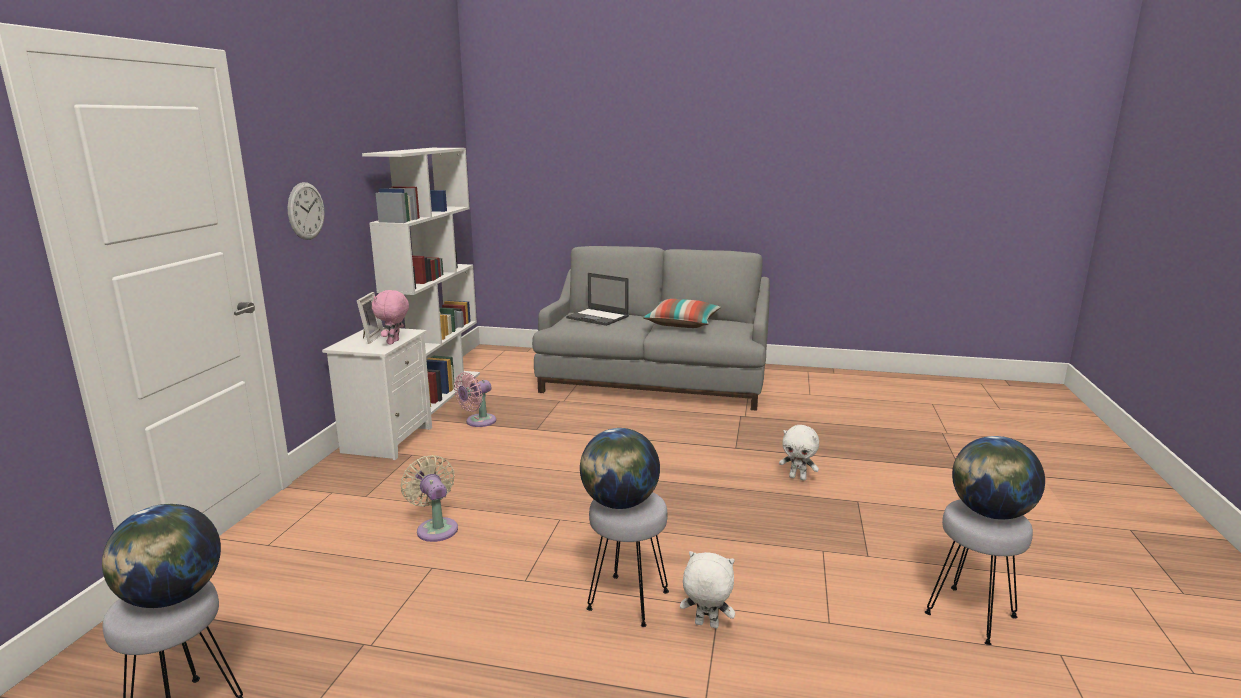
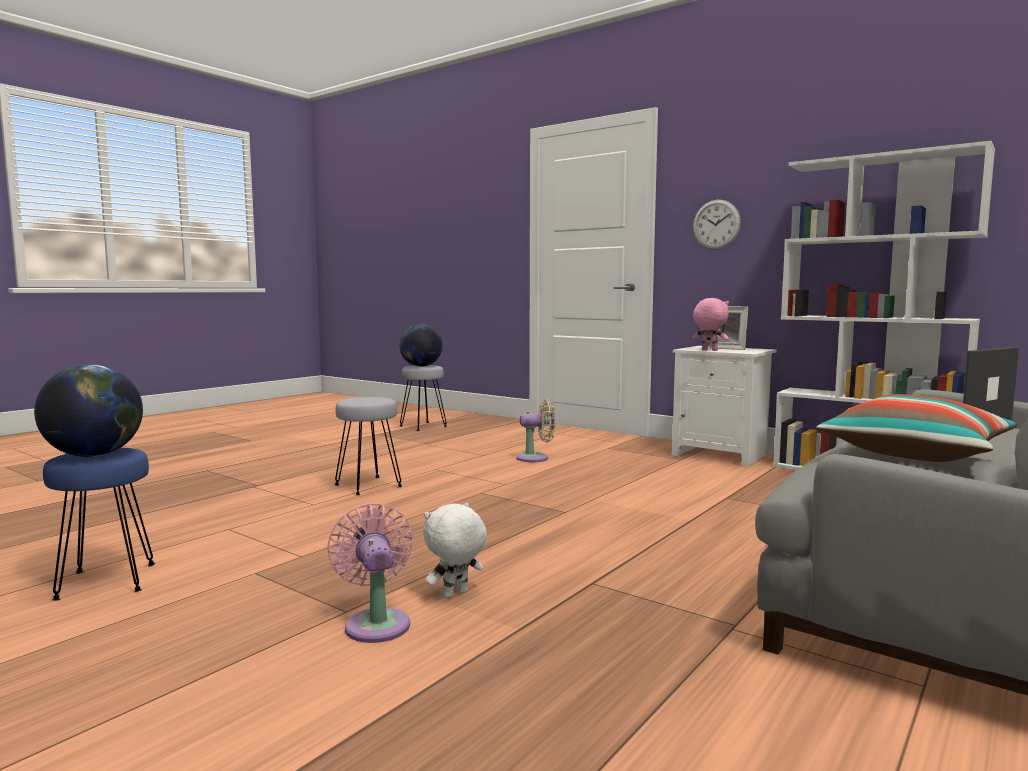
camera: 115 degrees right, 10 degrees down
pink fan [454,372,496,427] -> pink fan moved to [328,503,413,643]
globe [580,428,660,509] -> none
white plush toy [680,551,735,629] -> none
grey stool [925,499,1033,645] -> blue stool [43,448,155,601]

